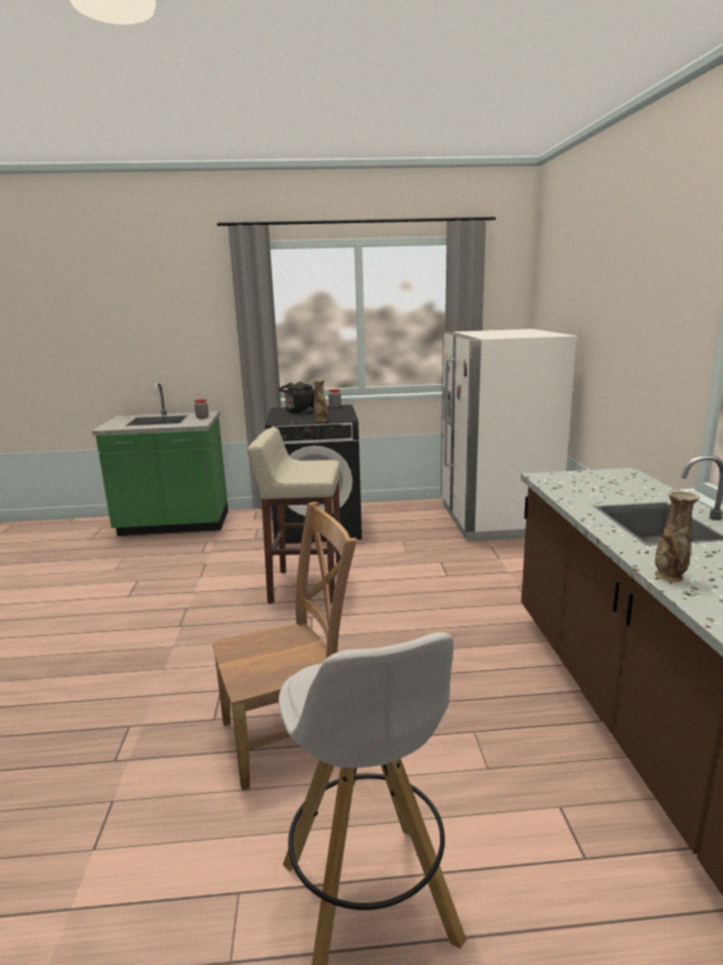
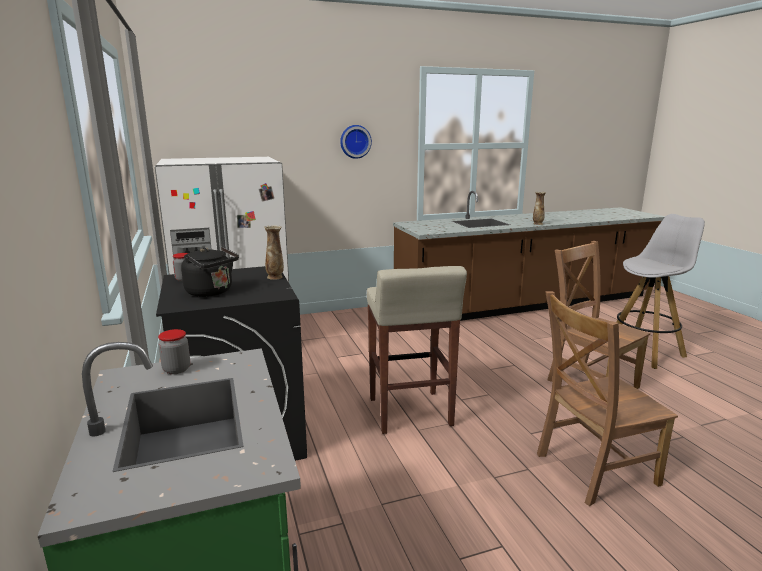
camera: 105 degrees left, 0 degrees up
none -> wall clock [340,125,372,159]
none -> brown chair [537,291,678,506]

